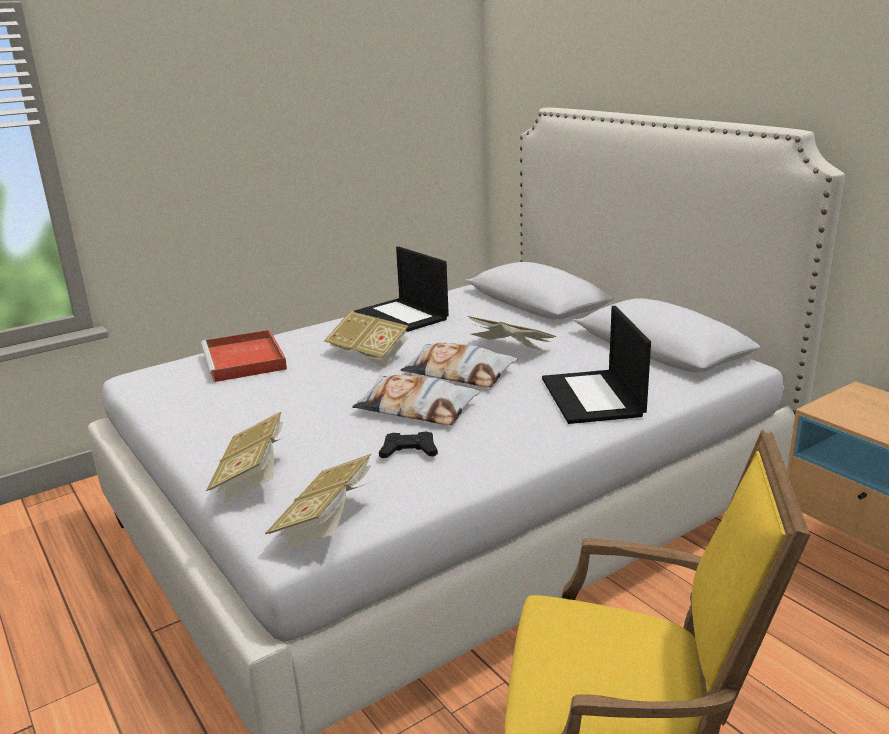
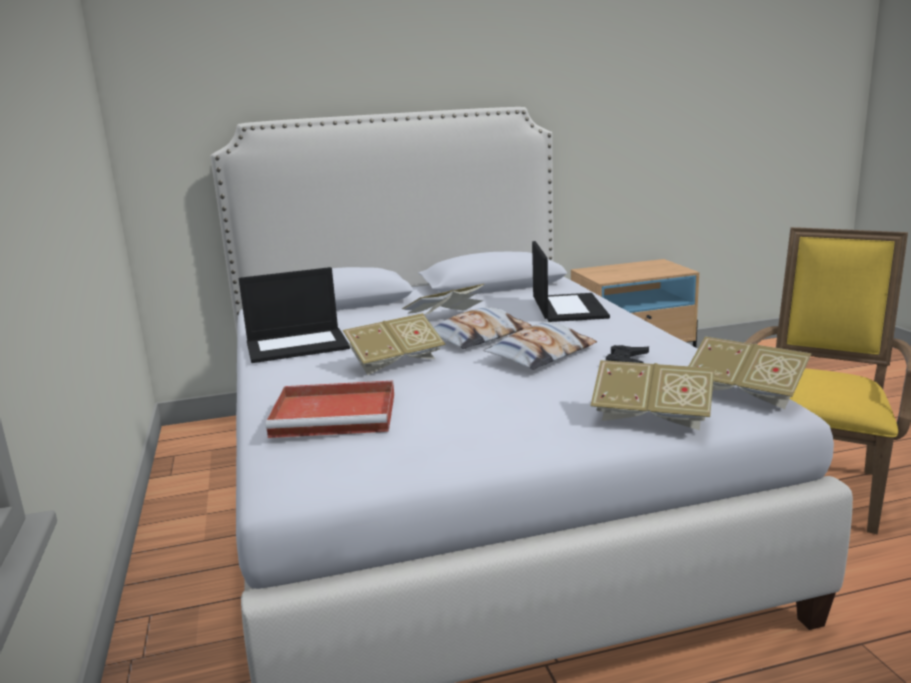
camera: 70 degrees left, 5 degrees down
laptop [542,306,651,424] -> laptop turned 105 degrees counterclockwise [532,241,610,322]

